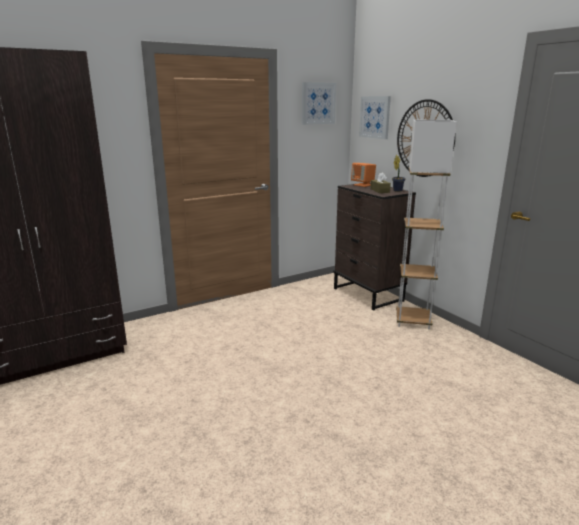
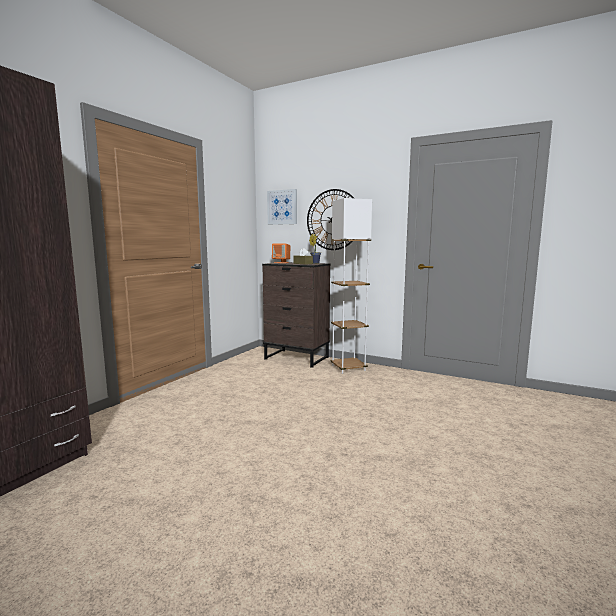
camera: 30 degrees left, 10 degrees down
picture [302,82,336,125] -> none

